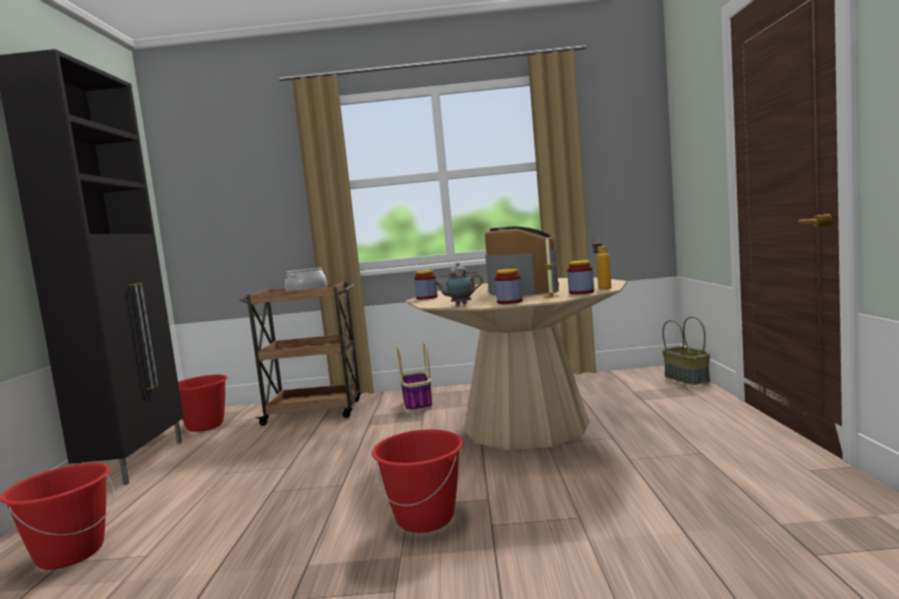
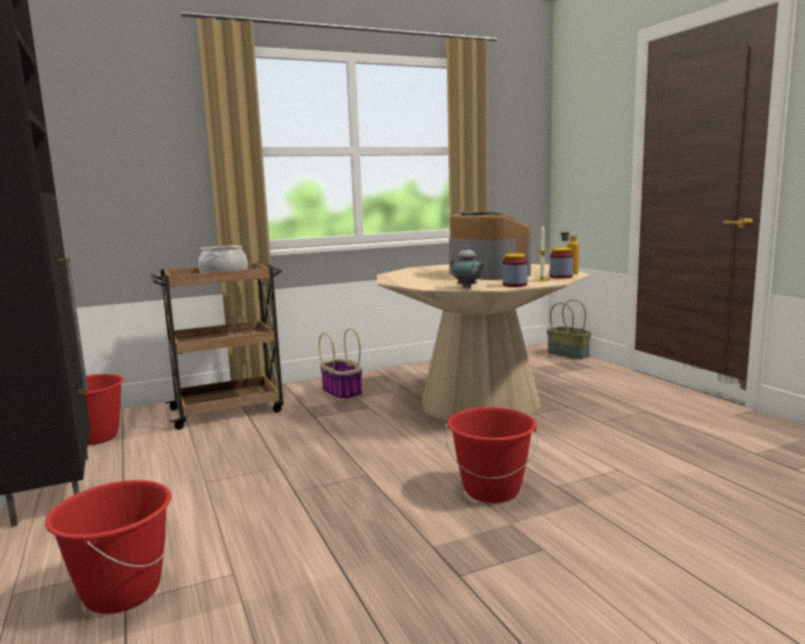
camera: 25 degrees left, 5 degrees up
jar [414,270,438,300] -> none
teapot [434,263,483,306] -> teapot turned 90 degrees counterclockwise [451,246,486,288]

